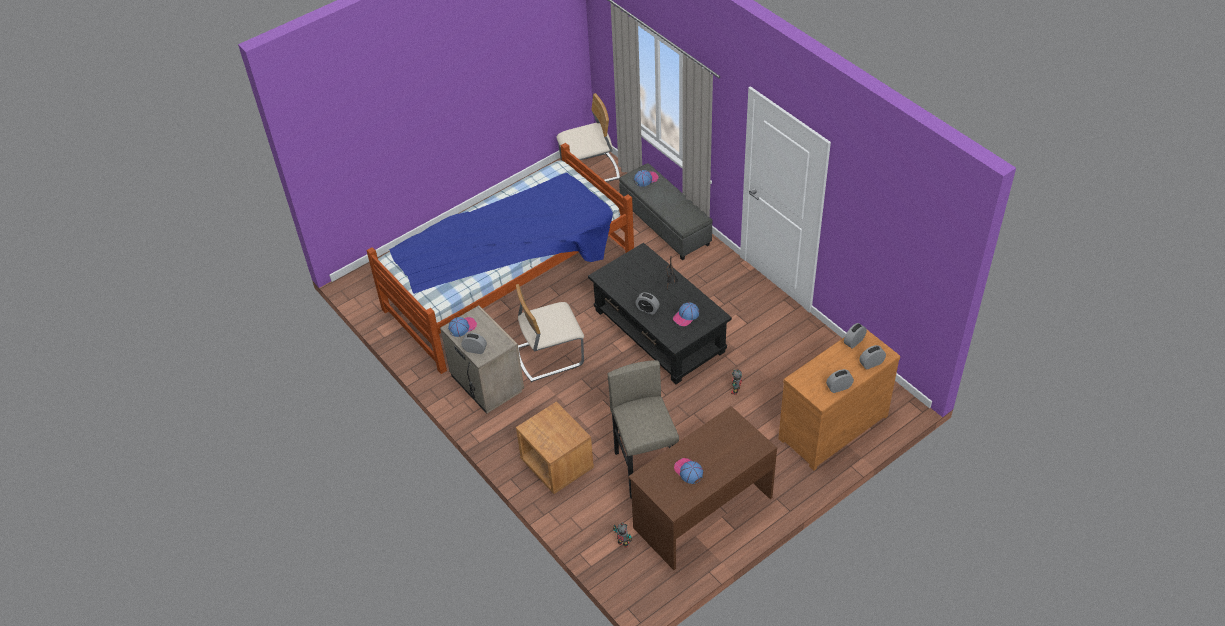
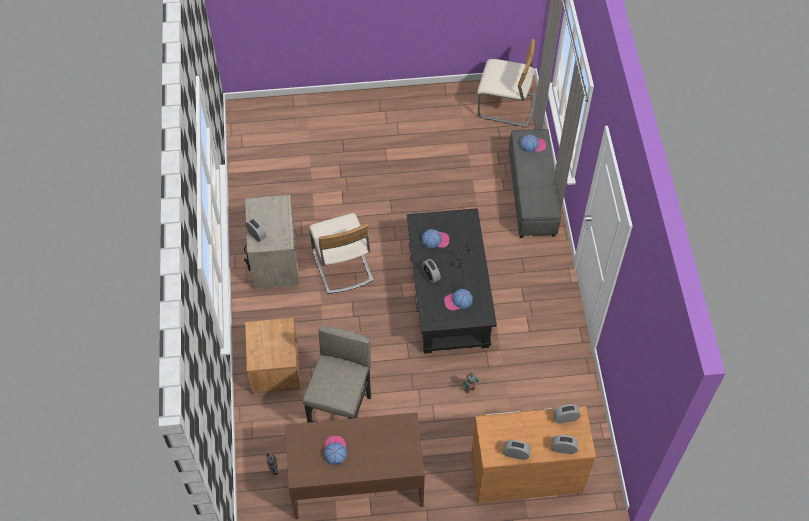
camera: 30 degrees right, 10 degrees up
bed [367,143,634,374] -> none
cap [448,317,477,337] -> cap moved to [422,229,449,248]
beige chair [516,284,584,382] -> beige chair turned 120 degrees counterclockwise [309,213,373,294]

